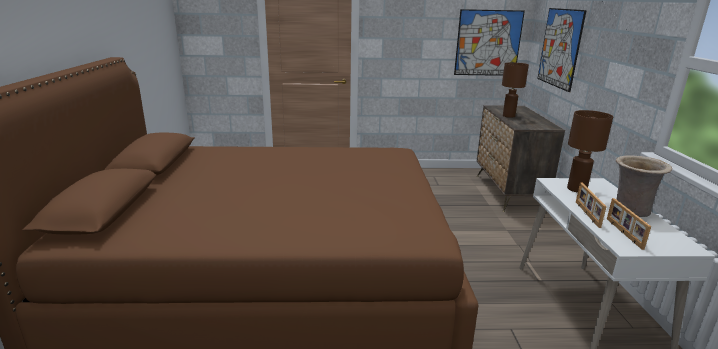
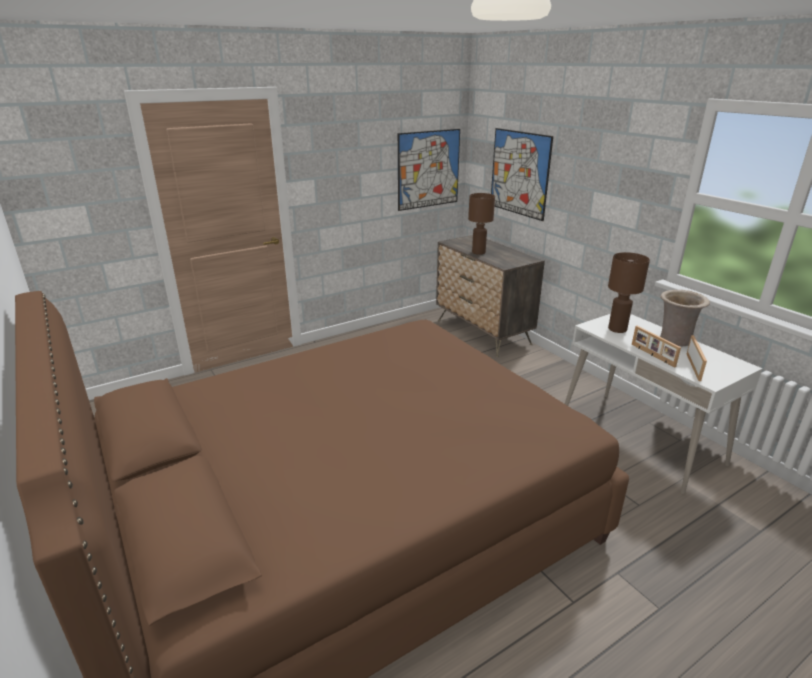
camera: 30 degrees left, 5 degrees up
picture frame [607,198,651,250] -> picture frame turned 135 degrees counterclockwise [687,335,707,381]

